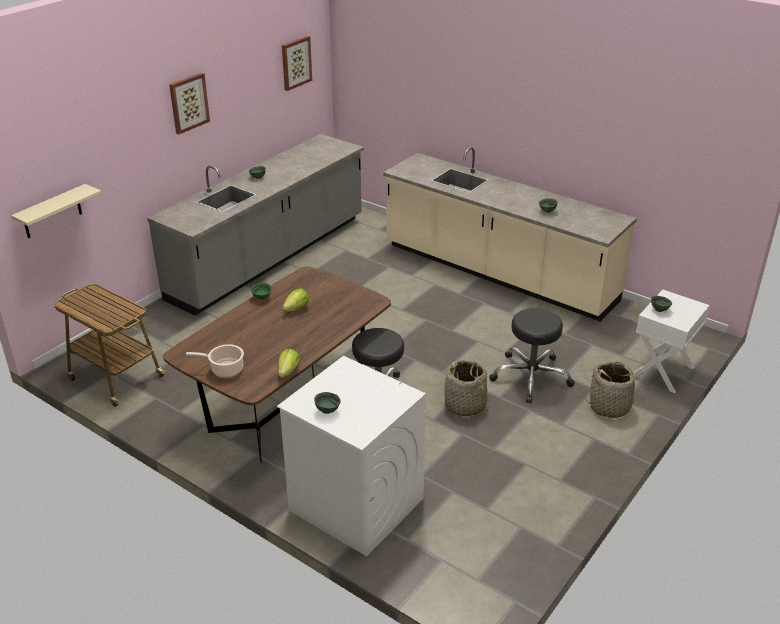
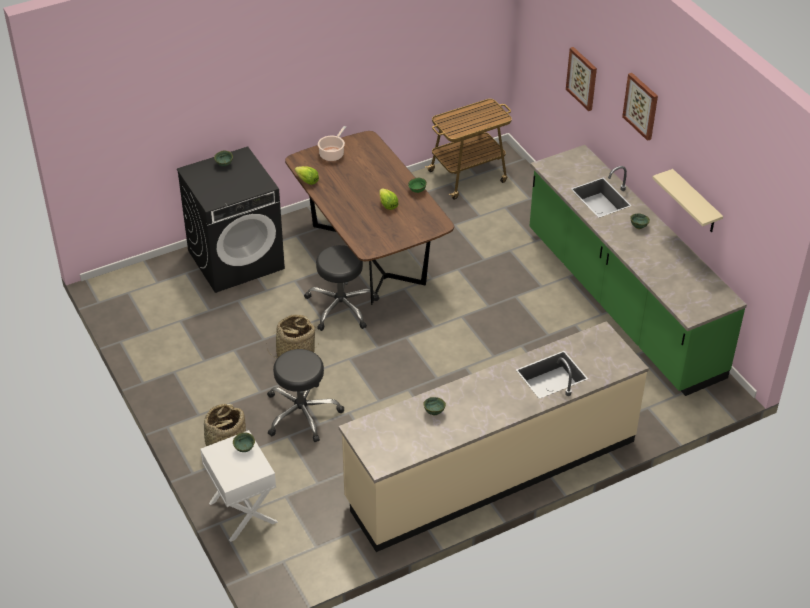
camera: 115 degrees right, 10 degrees up
beige shelf [11,184,101,238] -> beige shelf moved to [652,169,723,233]
grey counter [147,134,364,316] -> green counter [529,145,747,396]
white washing machine [277,356,426,556] -> black washing machine [177,146,285,293]
picture [282,36,312,91] -> picture moved to [566,47,597,111]

